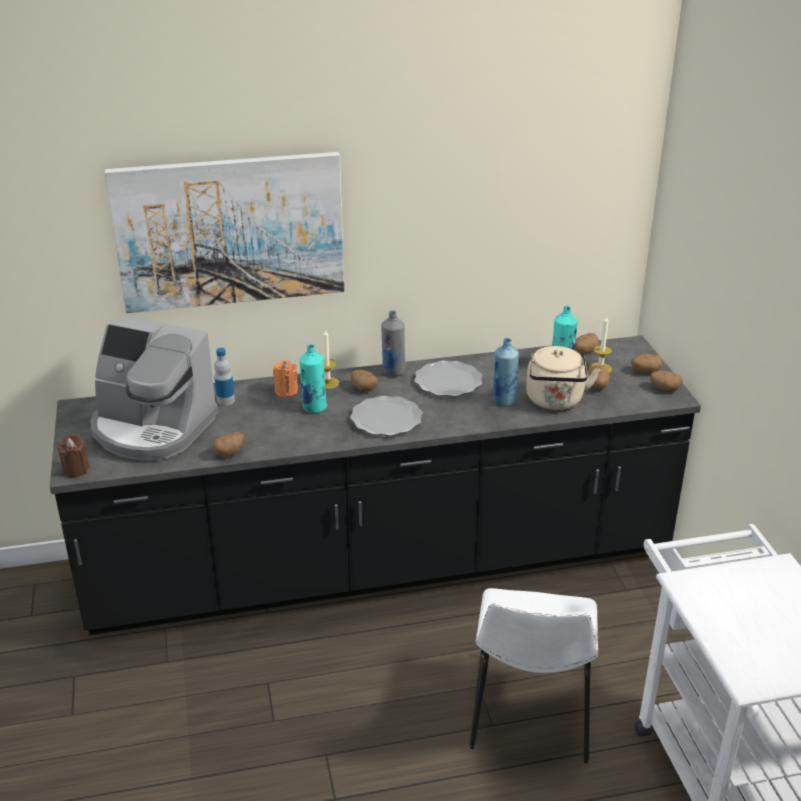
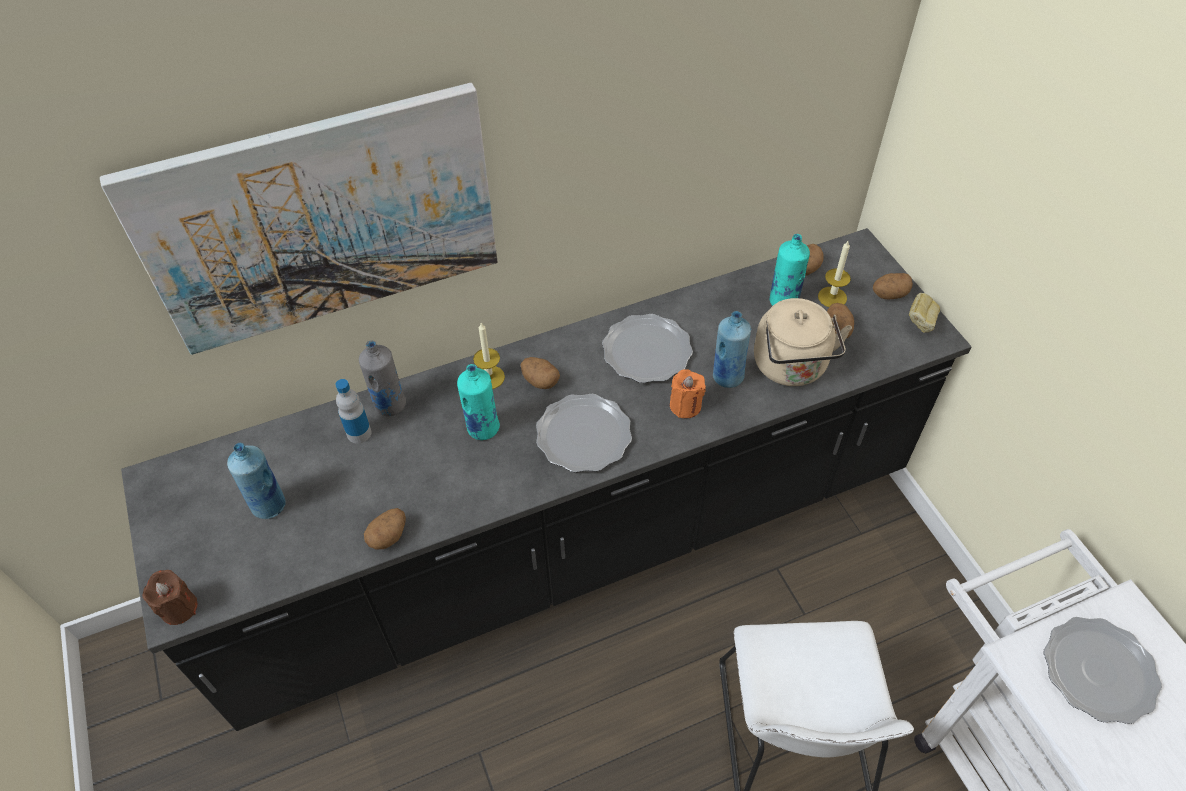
camera: 10 degrees left, 20 degrees up
coffee machine [90,315,219,461] -> blue bottle [227,443,286,519]
orange candle [273,360,298,397] -> orange candle moved to [670,369,706,418]
grey bottle [381,311,406,377] -> grey bottle moved to [359,341,406,416]
potato [650,371,683,391] -> bread [909,293,940,332]
none -> plate [1043,617,1162,724]

